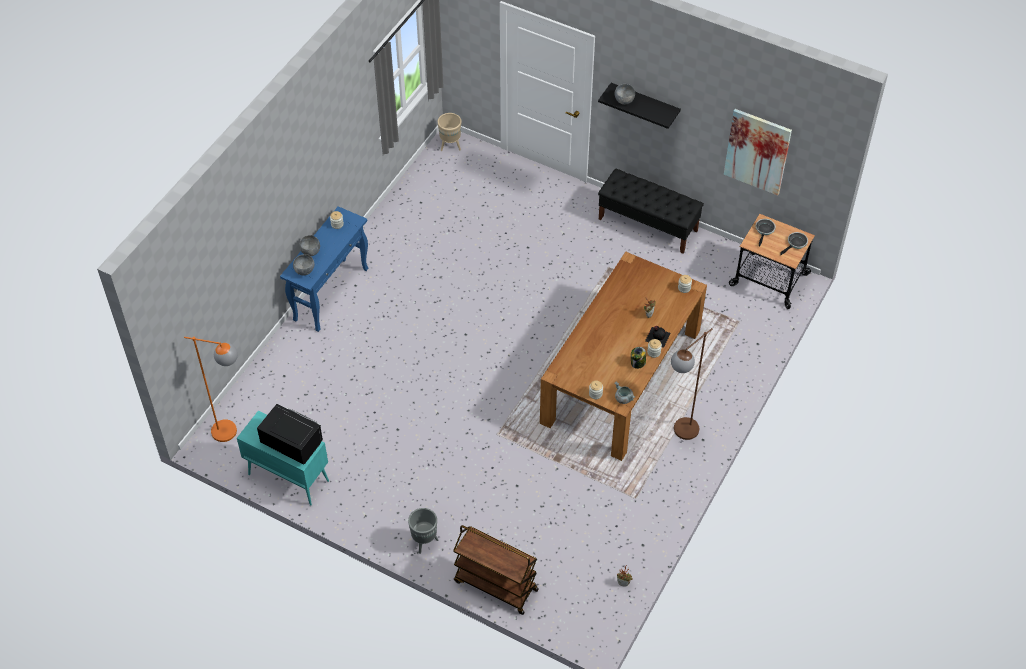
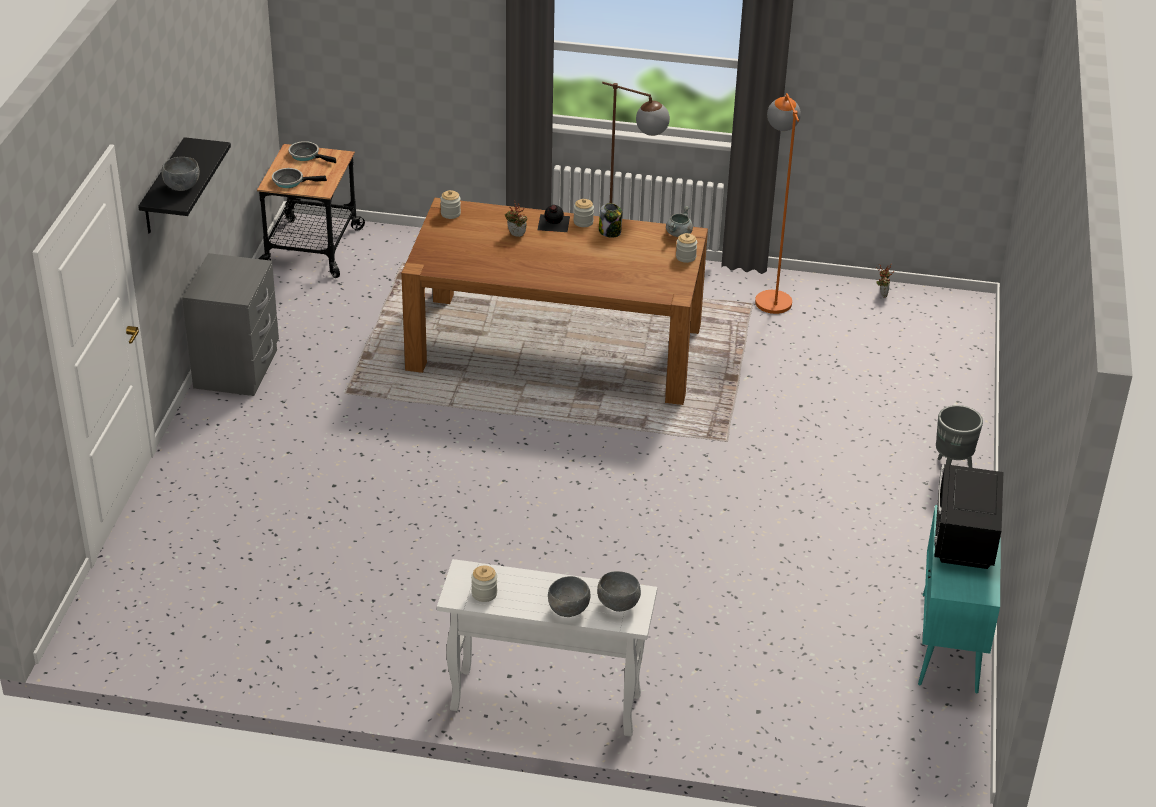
camera: 110 degrees left, 15 degrees down
orange floor lamp [184,337,238,442] -> orange floor lamp moved to [755,93,801,314]
blue console table [280,206,368,332] -> white console table [437,559,657,737]
beige planter [438,113,461,151] -> none
brown cart [453,525,539,615] -> none
black bench [598,168,704,254] -> grey nightstand [182,253,279,396]
picture [724,109,792,195] -> none

